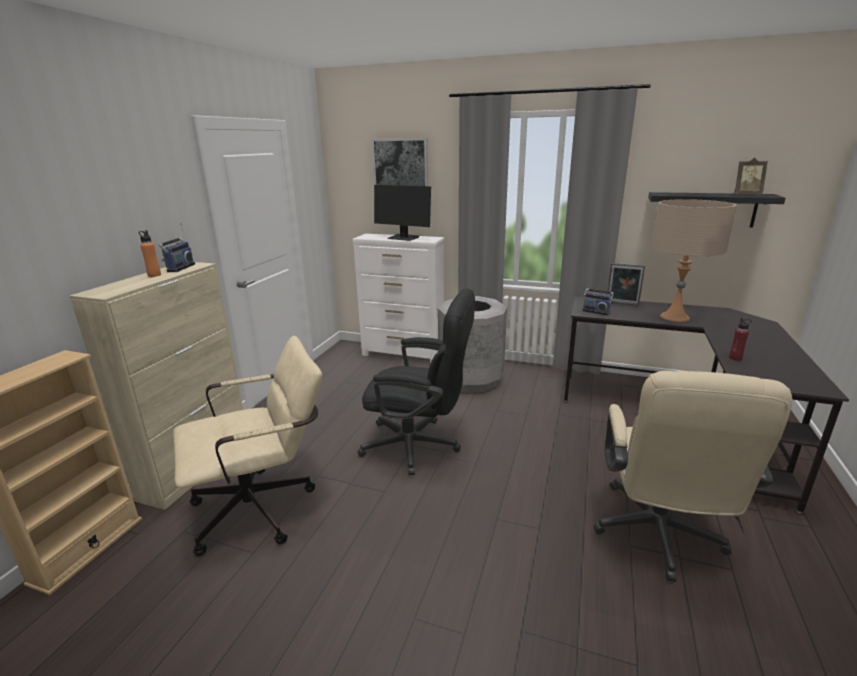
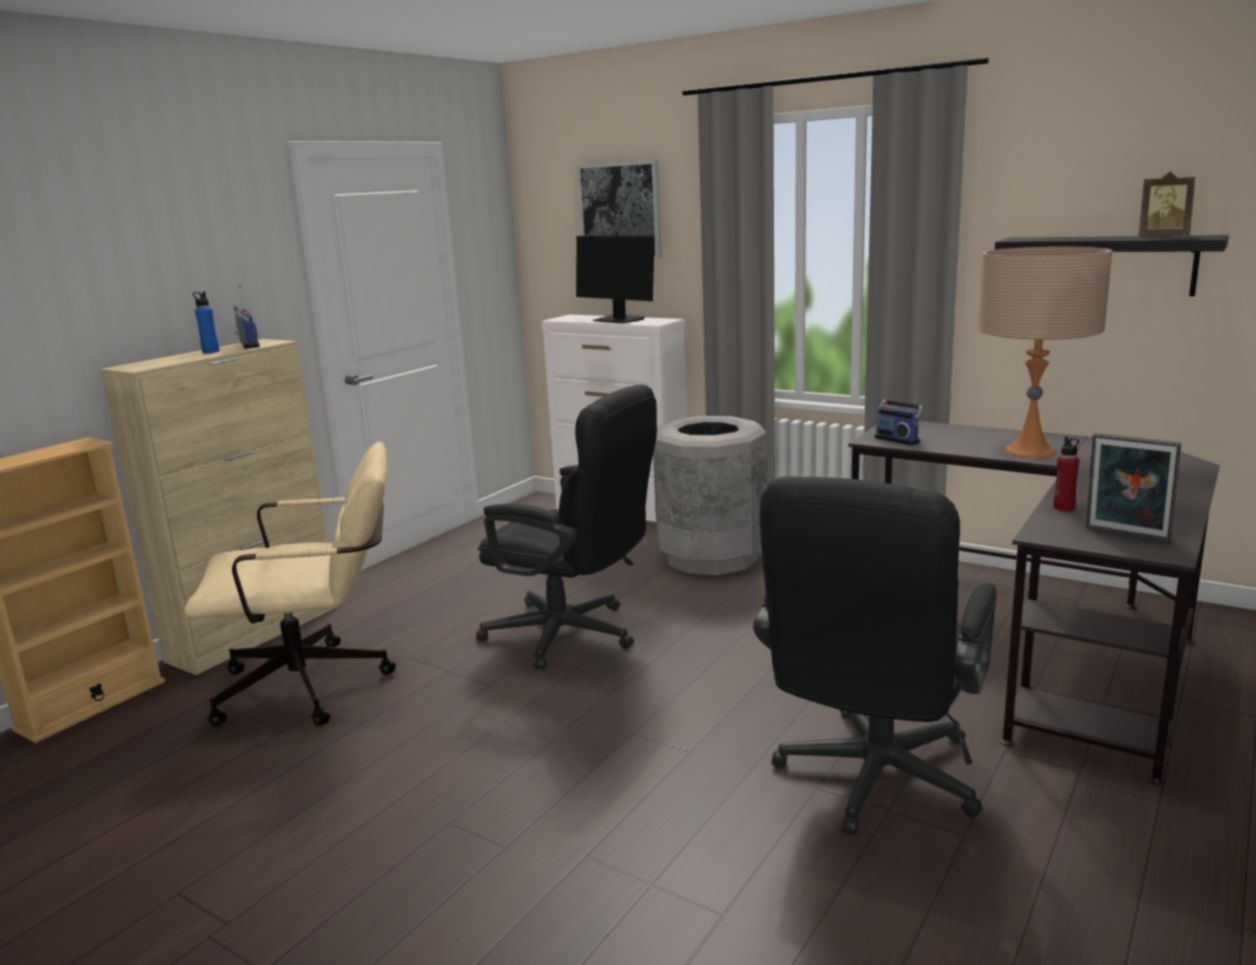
camera: 15 degrees right, 5 degrees down
orange bottle [138,230,161,277] -> blue bottle [193,291,219,353]
radio [159,223,195,272] -> radio turned 45 degrees counterclockwise [234,285,260,349]
beige office chair [593,371,793,582] -> black office chair [753,476,997,835]
picture frame [607,263,645,306] -> picture frame moved to [1086,433,1181,542]

